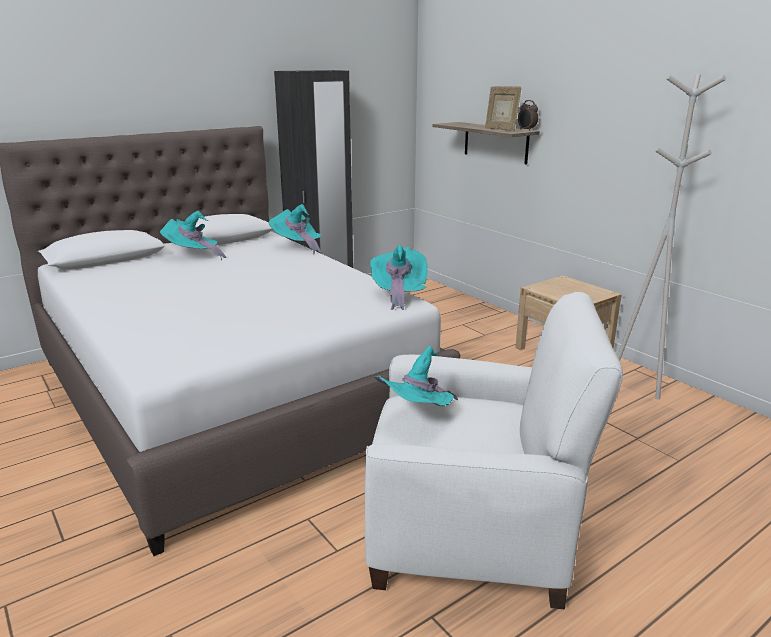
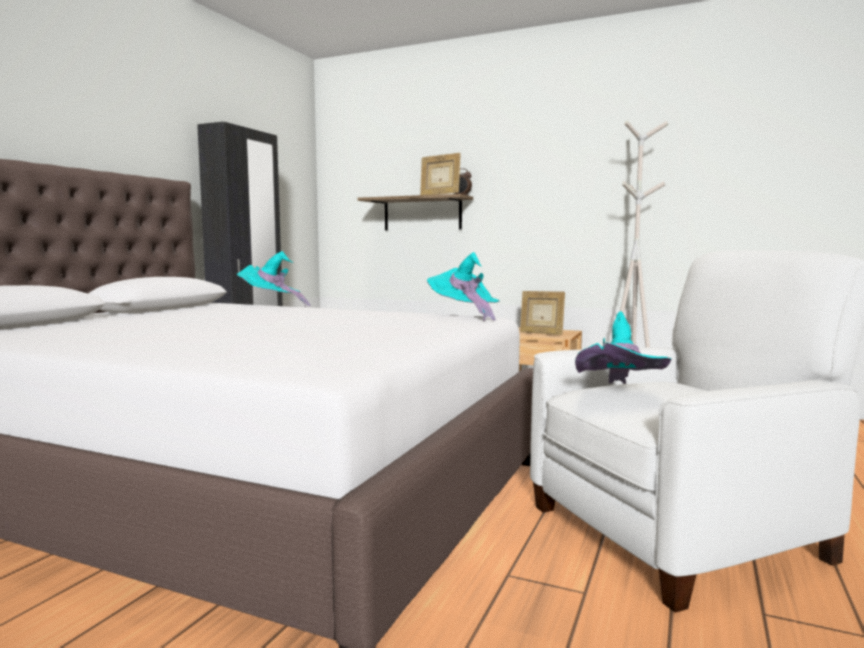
camera: 30 degrees left, 15 degrees down
turquoise hat [160,211,226,260] -> none
none -> picture frame [520,291,565,335]

